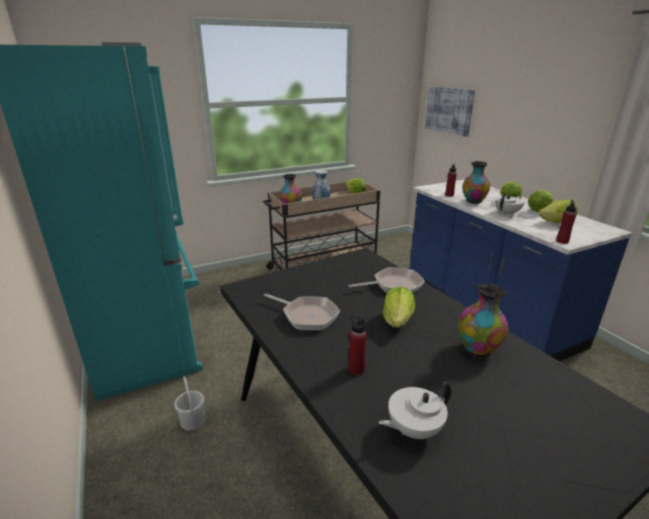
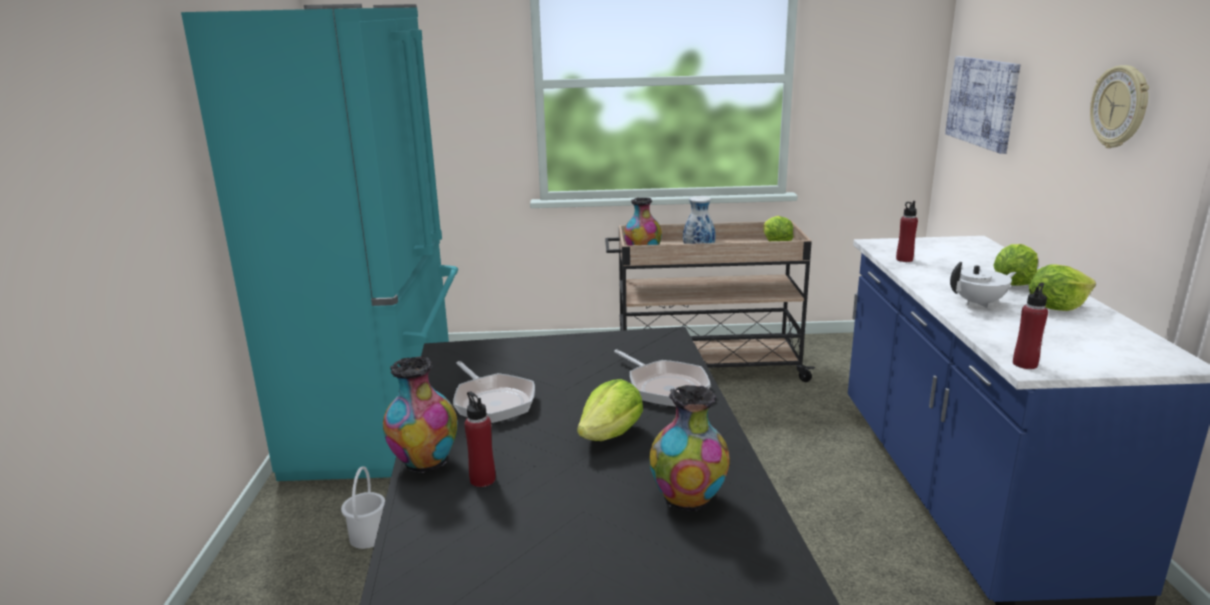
camera: 25 degrees right, 5 degrees down
frying pan [349,267,425,293] -> frying pan turned 45 degrees clockwise [614,349,711,407]
white teapot [379,382,451,439] -> none
vase [463,161,490,204] -> vase moved to [383,356,458,474]
lettuce [538,200,578,223] -> none
none -> wall clock [1090,65,1149,148]

